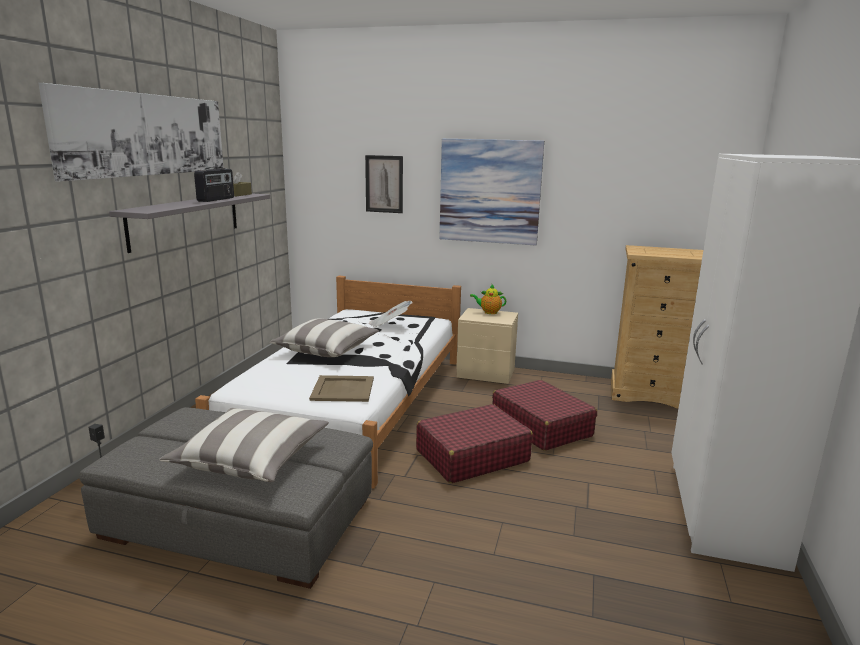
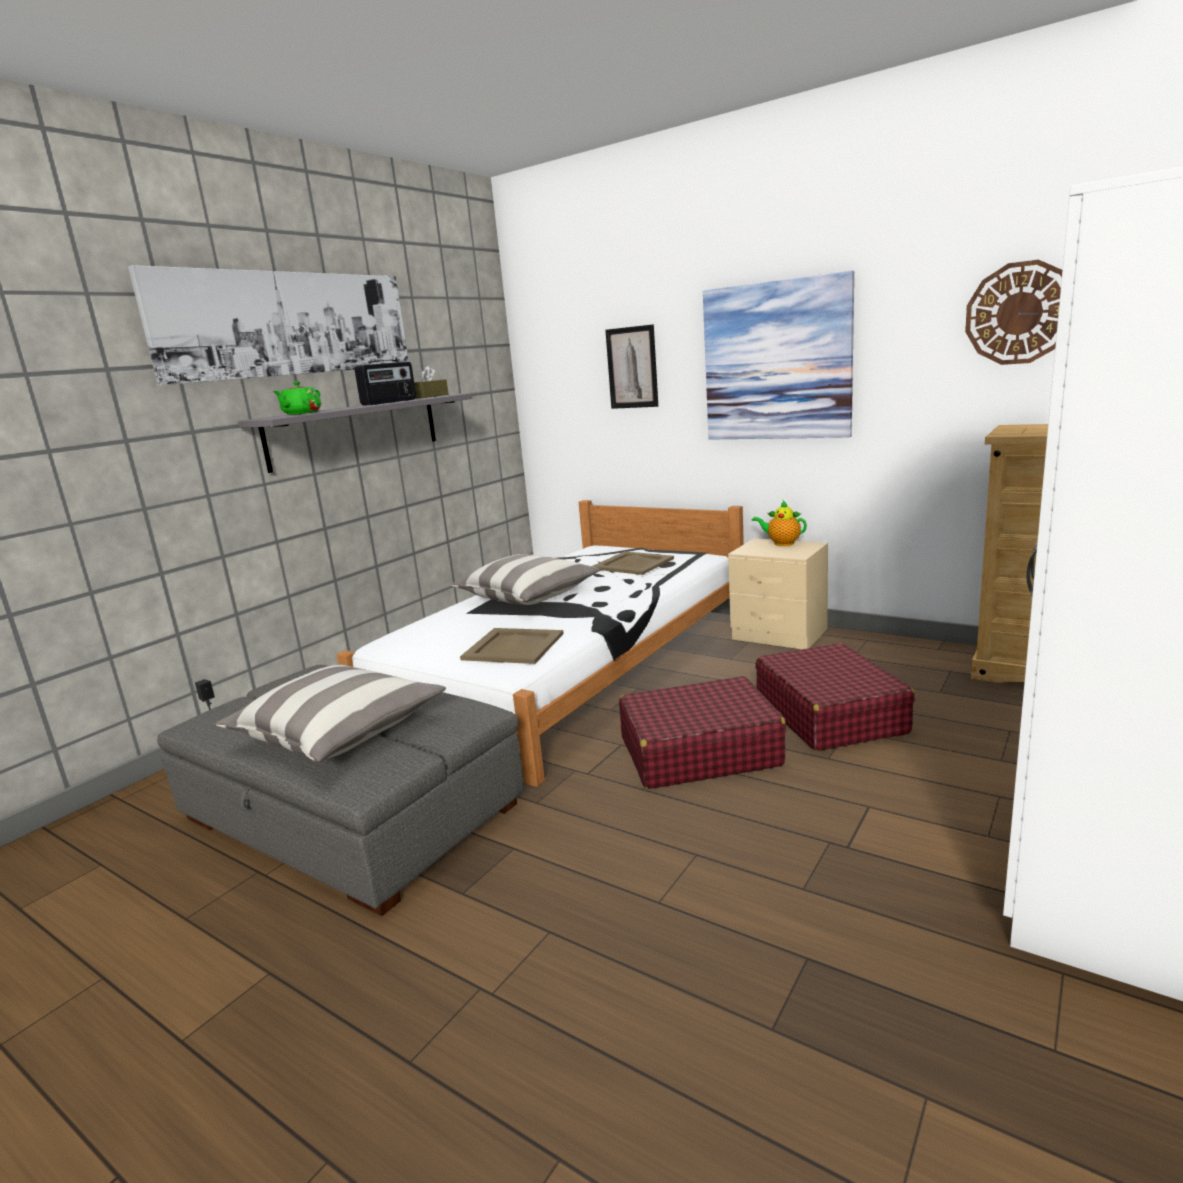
camera: 20 degrees right, 0 degrees up
newspaper [369,301,412,327] -> beige tray [593,551,674,575]
none -> green teapot [273,382,321,415]
none -> wall clock [965,260,1062,365]

